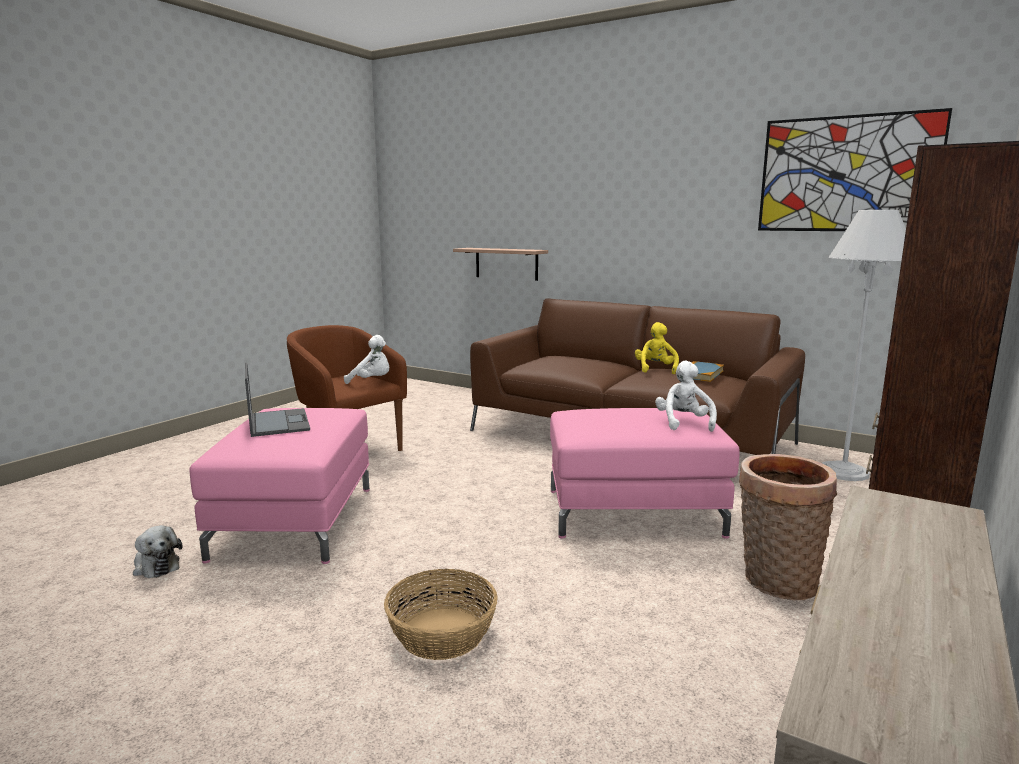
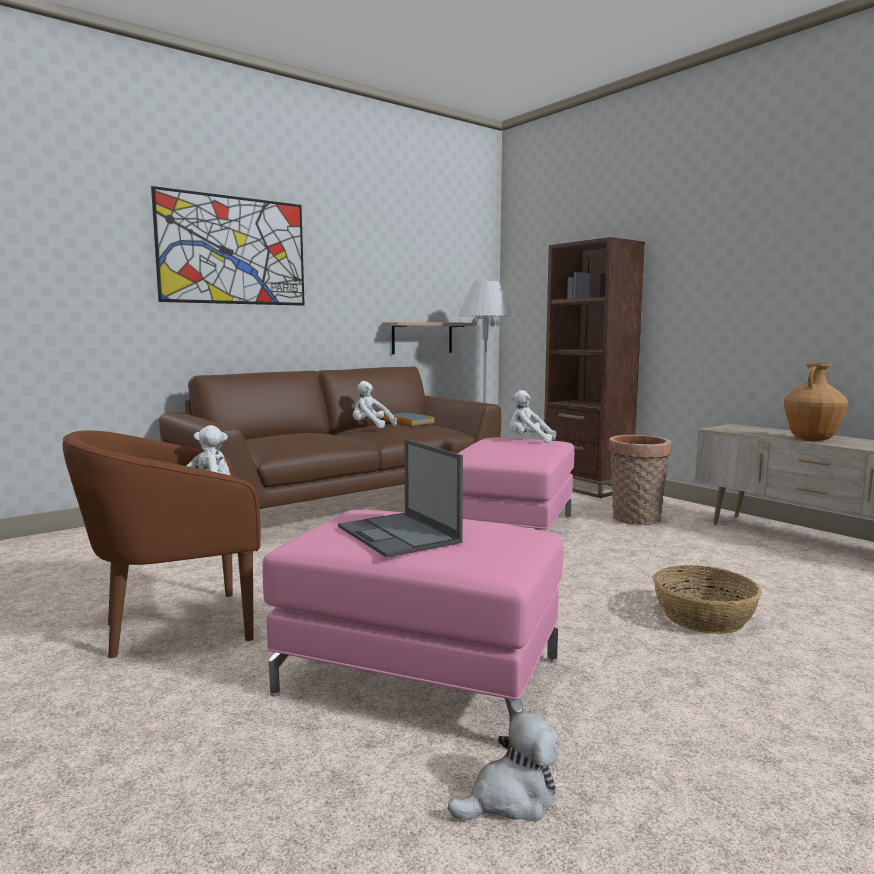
camera: 70 degrees left, 5 degrees down
laptop [245,363,310,437] -> laptop turned 120 degrees counterclockwise [338,439,463,558]
shelf [453,248,548,281] -> shelf moved to [382,322,472,354]
yellow plush toy [635,322,679,374] -> white plush toy [353,381,397,428]
picture [758,108,952,231] -> picture moved to [151,186,305,306]
none -> brown vase [784,363,848,441]

